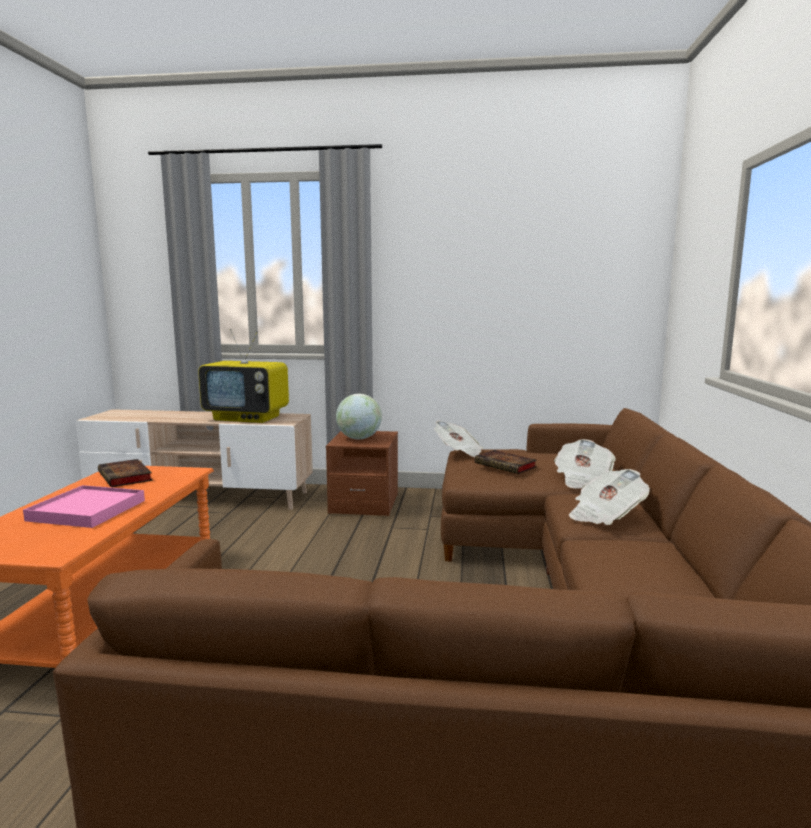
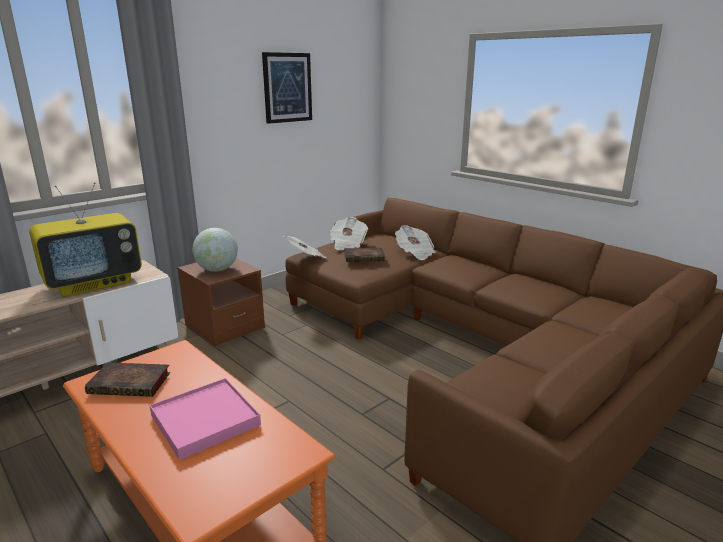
camera: 50 degrees left, 10 degrees up
newspaper [569,469,650,525] -> newspaper moved to [329,217,368,250]
none -> picture [262,52,312,124]

